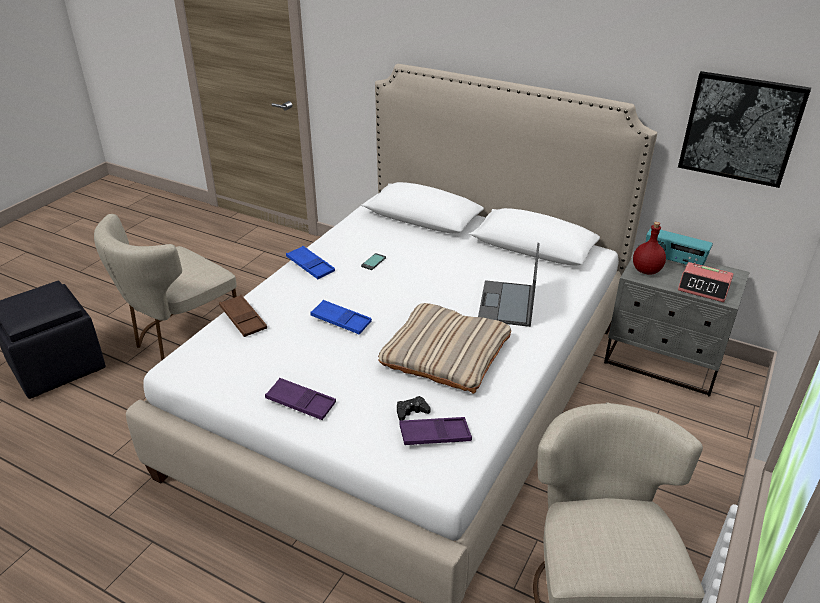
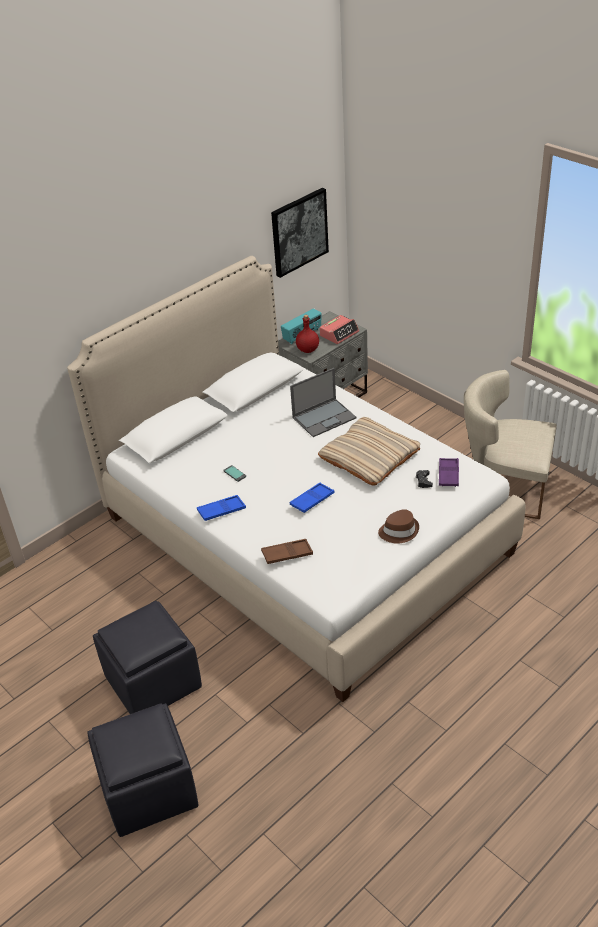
camera: 70 degrees left, 5 degrees up
beige chair [94,214,237,361] -> black ottoman [93,601,202,714]
purple tray [265,378,336,420] -> brown hat [378,509,419,544]
laptop [478,243,540,327] -> laptop turned 60 degrees counterclockwise [290,368,357,437]

